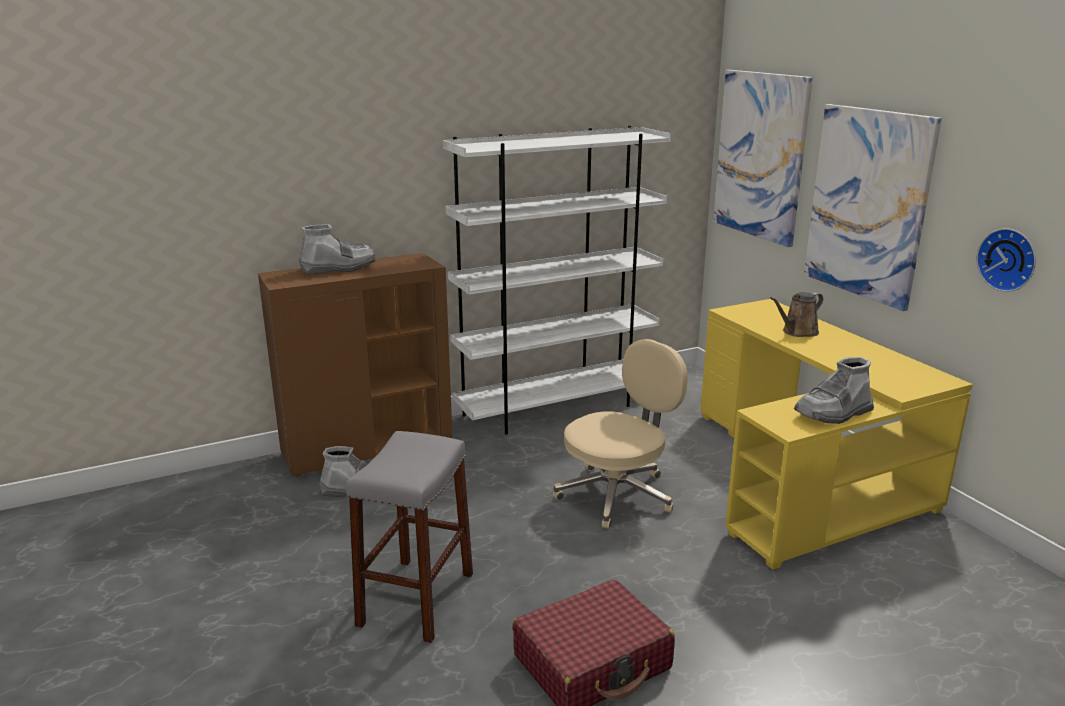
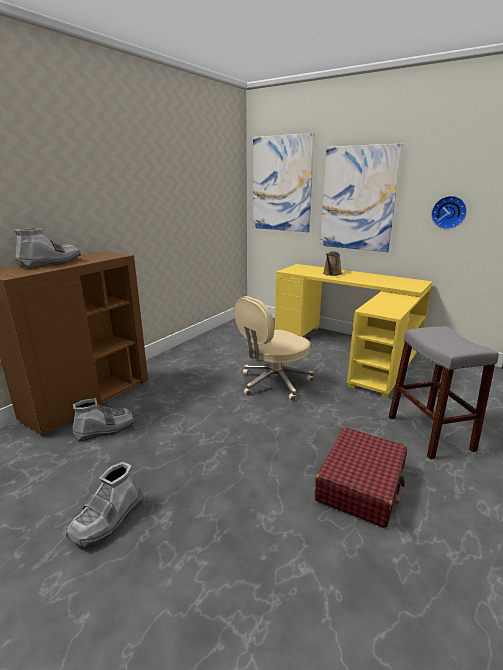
camera: 30 degrees left, 0 degrees up
grey stool [346,431,473,643] -> grey stool moved to [389,326,499,459]
white bookcase [443,126,671,434] -> none
beige office chair [553,339,688,529] -> beige office chair turned 150 degrees counterclockwise [234,296,314,401]
grey boot [794,357,874,424] -> grey boot moved to [66,462,143,547]

